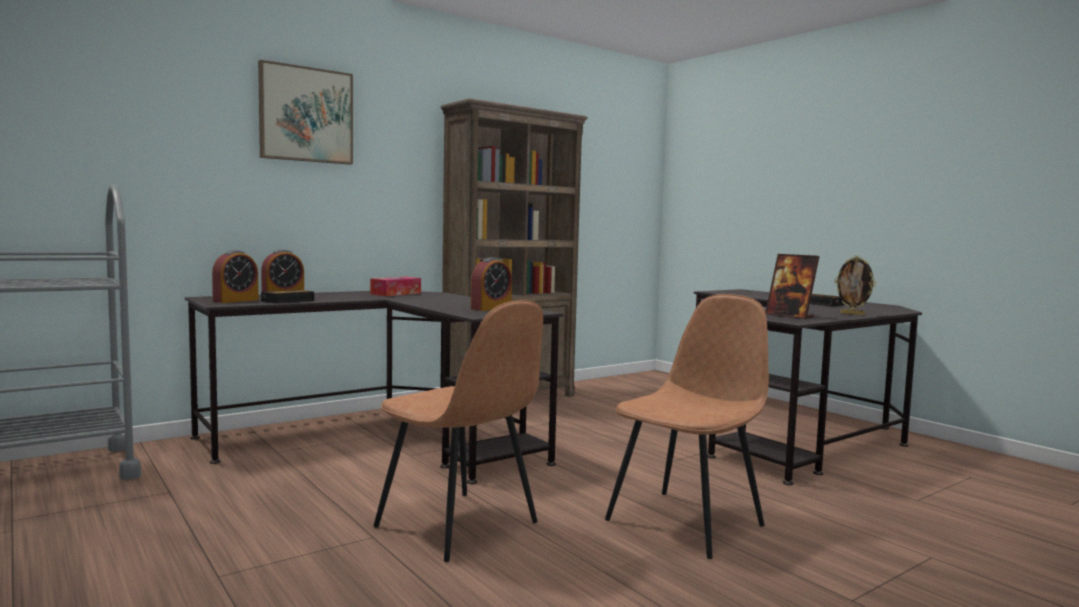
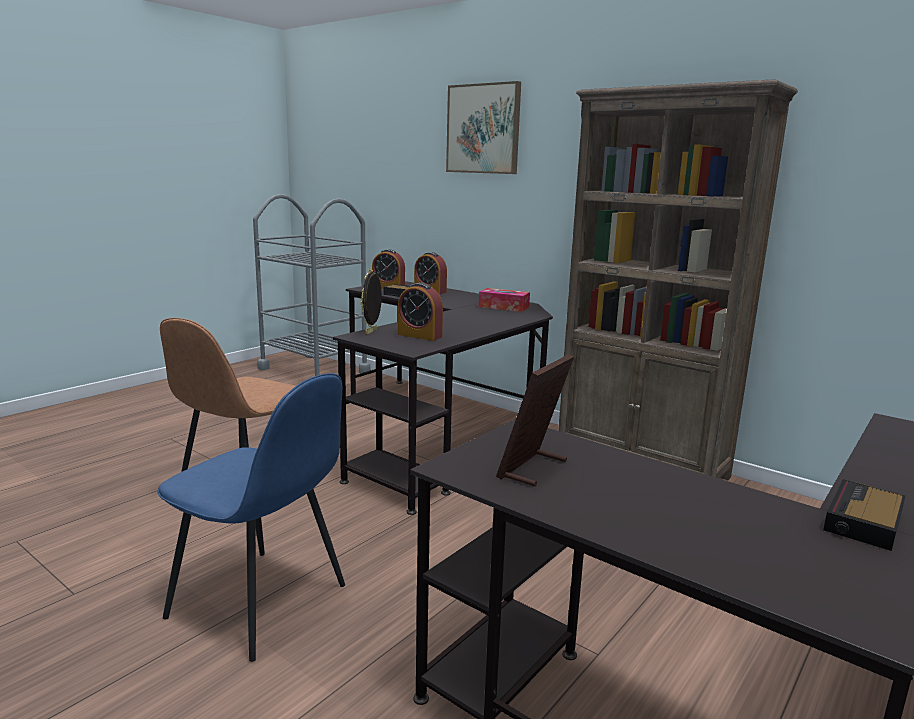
camera: 75 degrees right, 10 degrees up
brown chair [605,294,769,559] -> blue chair [158,373,345,662]
picture frame [834,256,876,315] -> picture frame moved to [360,269,382,334]

